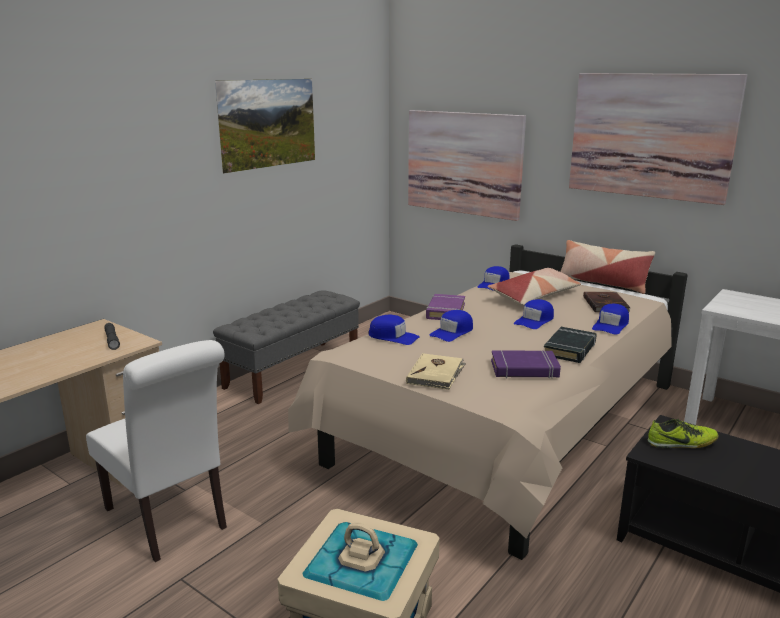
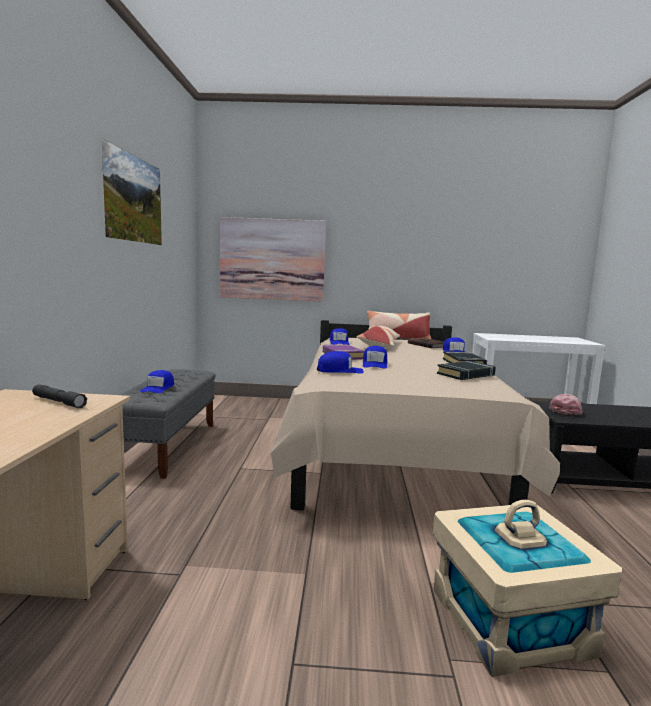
camera: 35 degrees left, 10 degrees down
white chair [86,340,227,562] -> none
beige book [406,353,466,390] -> none
purple book [491,350,561,378] -> black book [437,361,496,380]
blue cap [514,299,554,329] -> blue cap moved to [140,370,174,393]
picture [569,73,747,205] -> none
shoe [648,419,718,448] -> pink cap [549,394,583,415]

